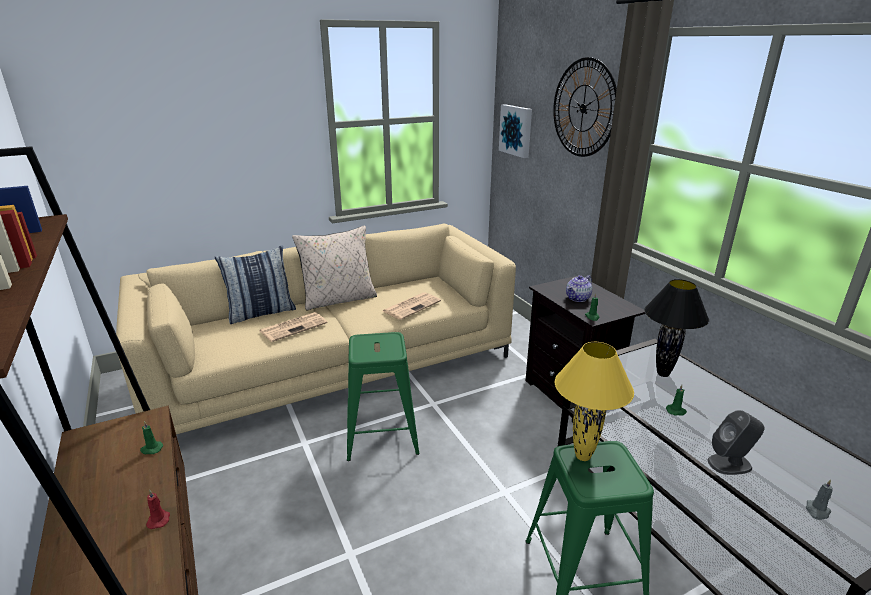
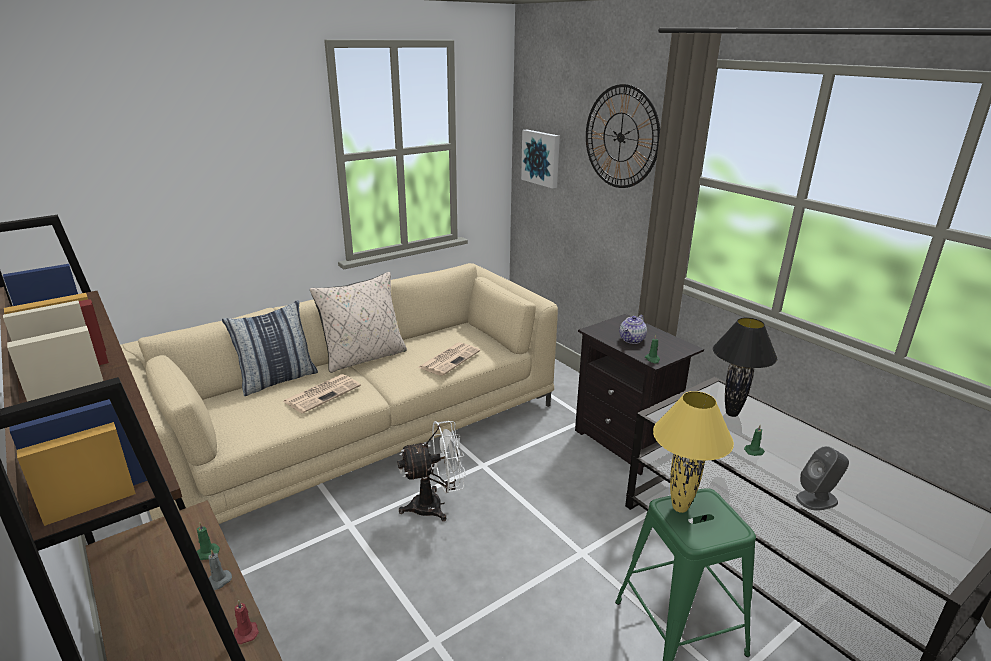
camera: 10 degrees left, 0 degrees up
green stool [347,332,420,461] -> white fan [398,421,466,521]
grey candle [806,479,833,520] -> grey candle moved to [208,549,232,590]

